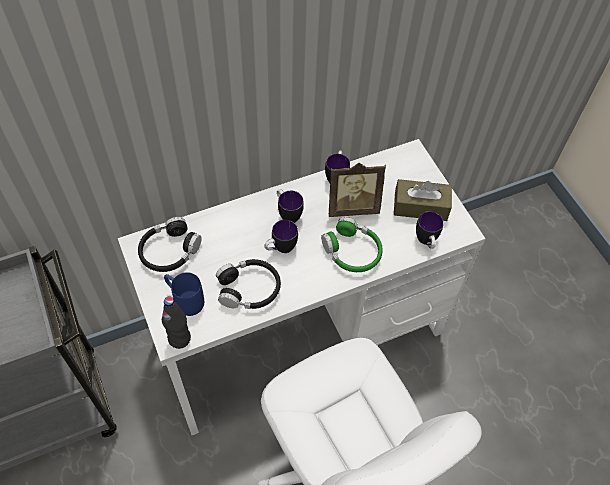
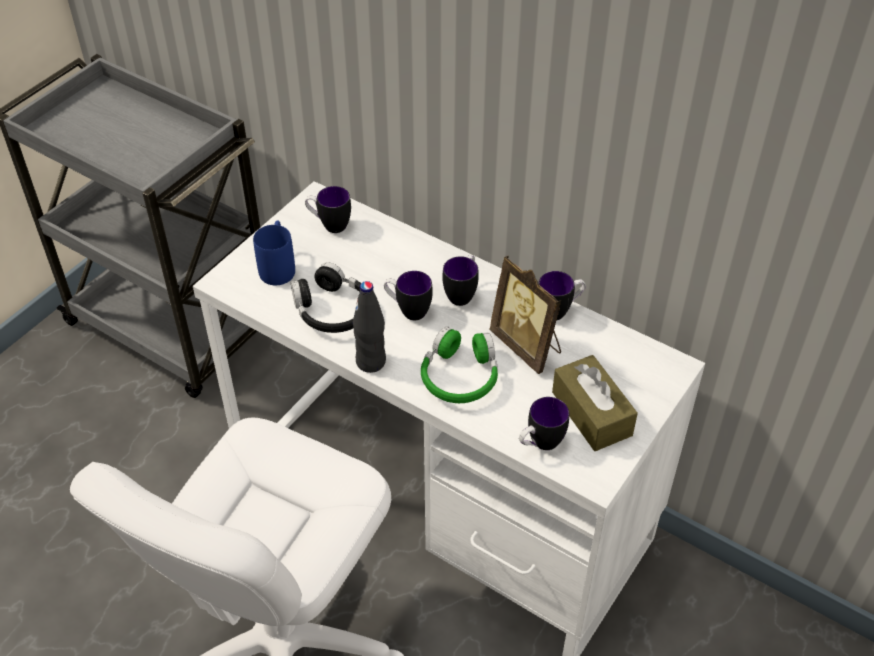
camera: 60 degrees right, 10 degrees down
black headphones [138,217,202,272] -> mug [305,186,351,233]
black bottle [162,297,191,349] -> black bottle moved to [353,281,386,373]

